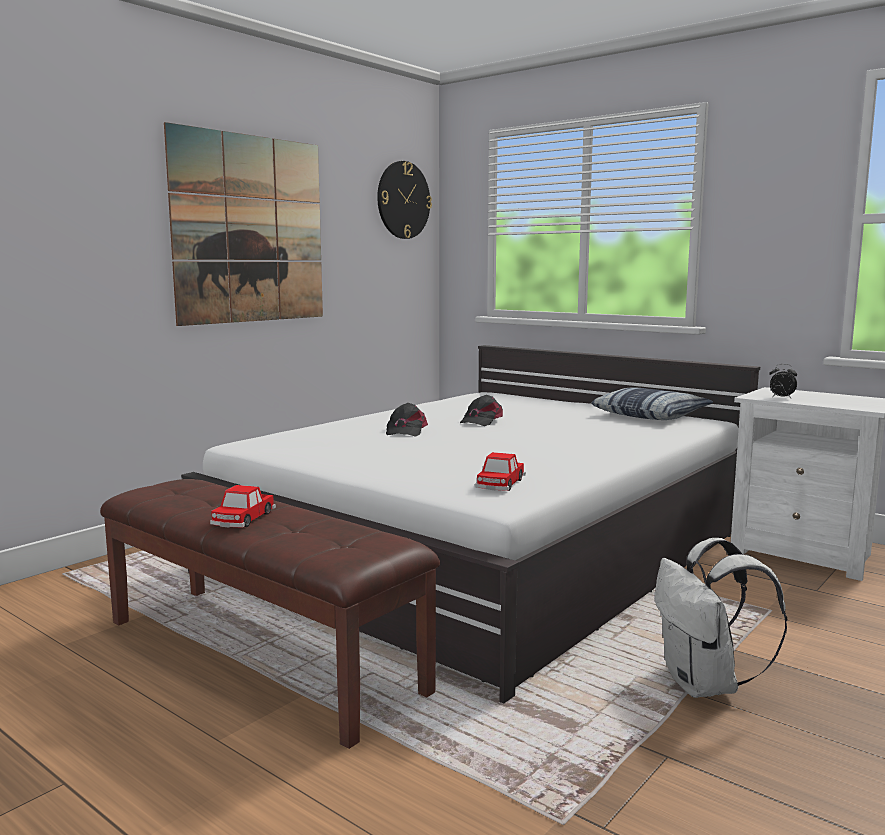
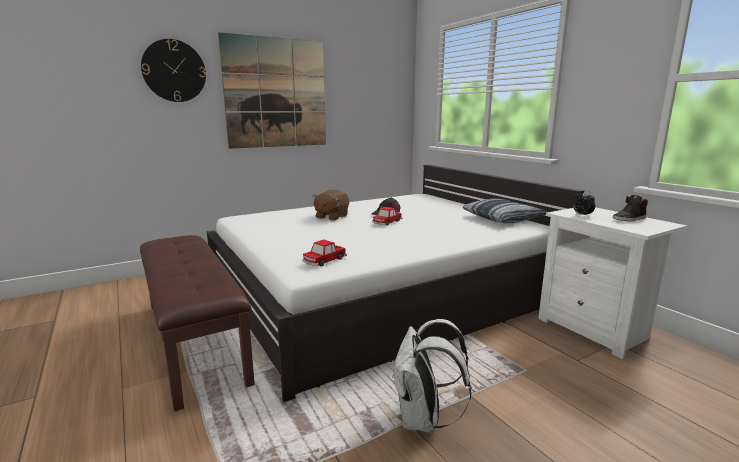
camera: 20 degrees right, 5 degrees up
toy car [210,485,276,528] -> toy car moved to [372,207,402,225]
wall clock [377,161,432,239] -> wall clock moved to [141,39,206,102]
black cap [386,403,428,437] -> brown plush toy [312,189,349,221]
none -> black shoe [613,195,648,221]

